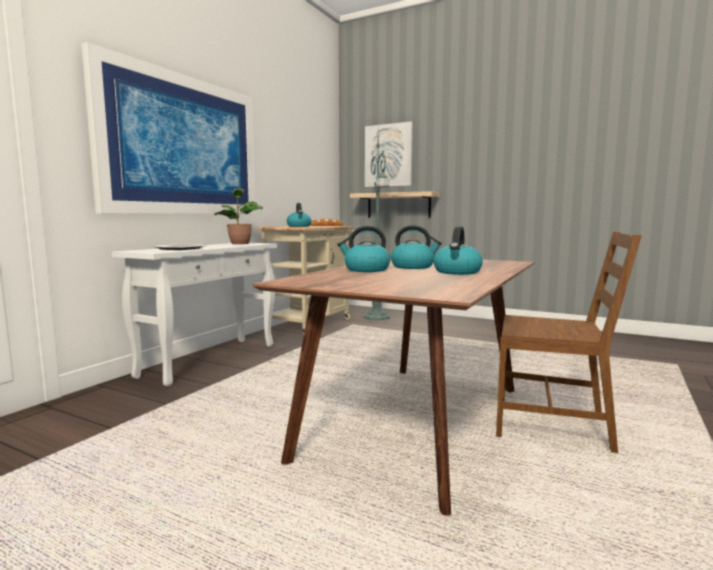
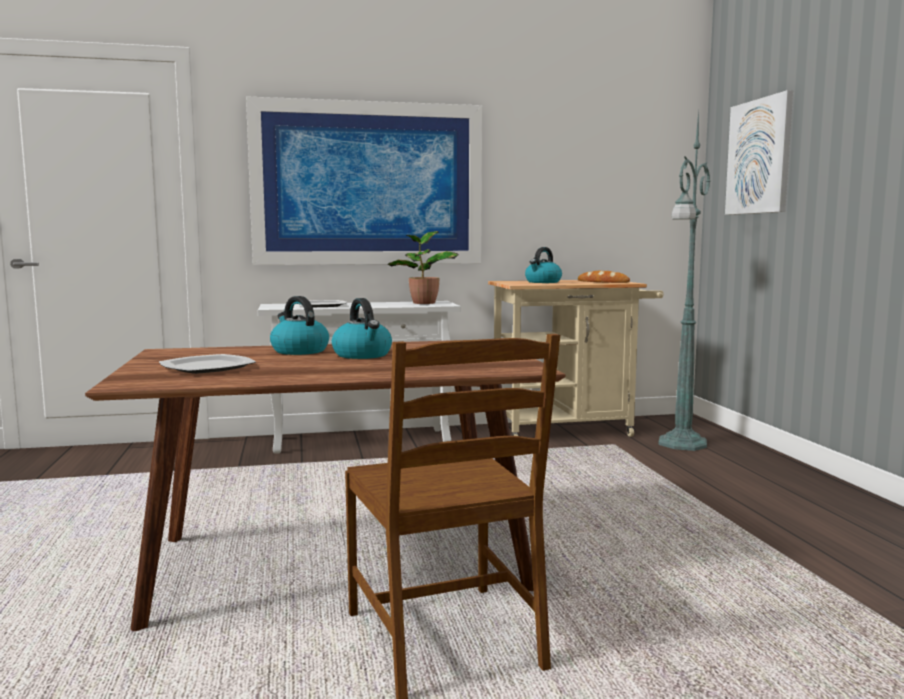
camera: 50 degrees right, 0 degrees up
shelf [350,191,440,218] -> none
kettle [433,226,483,275] -> none
none -> plate [159,354,256,374]

